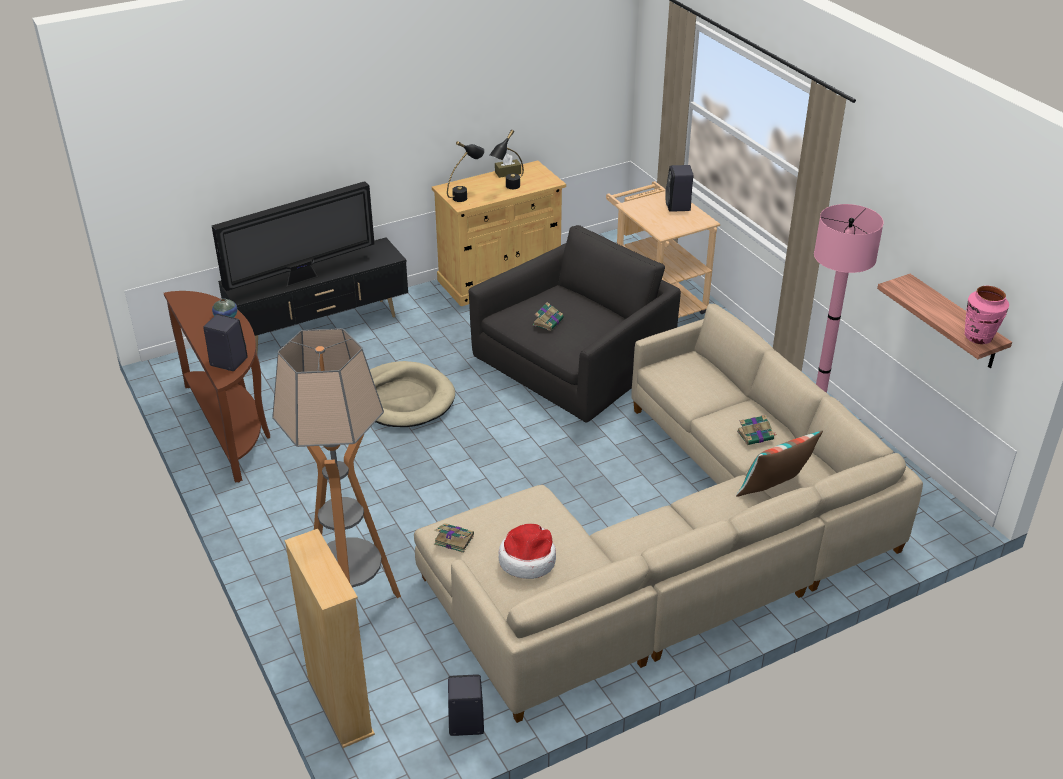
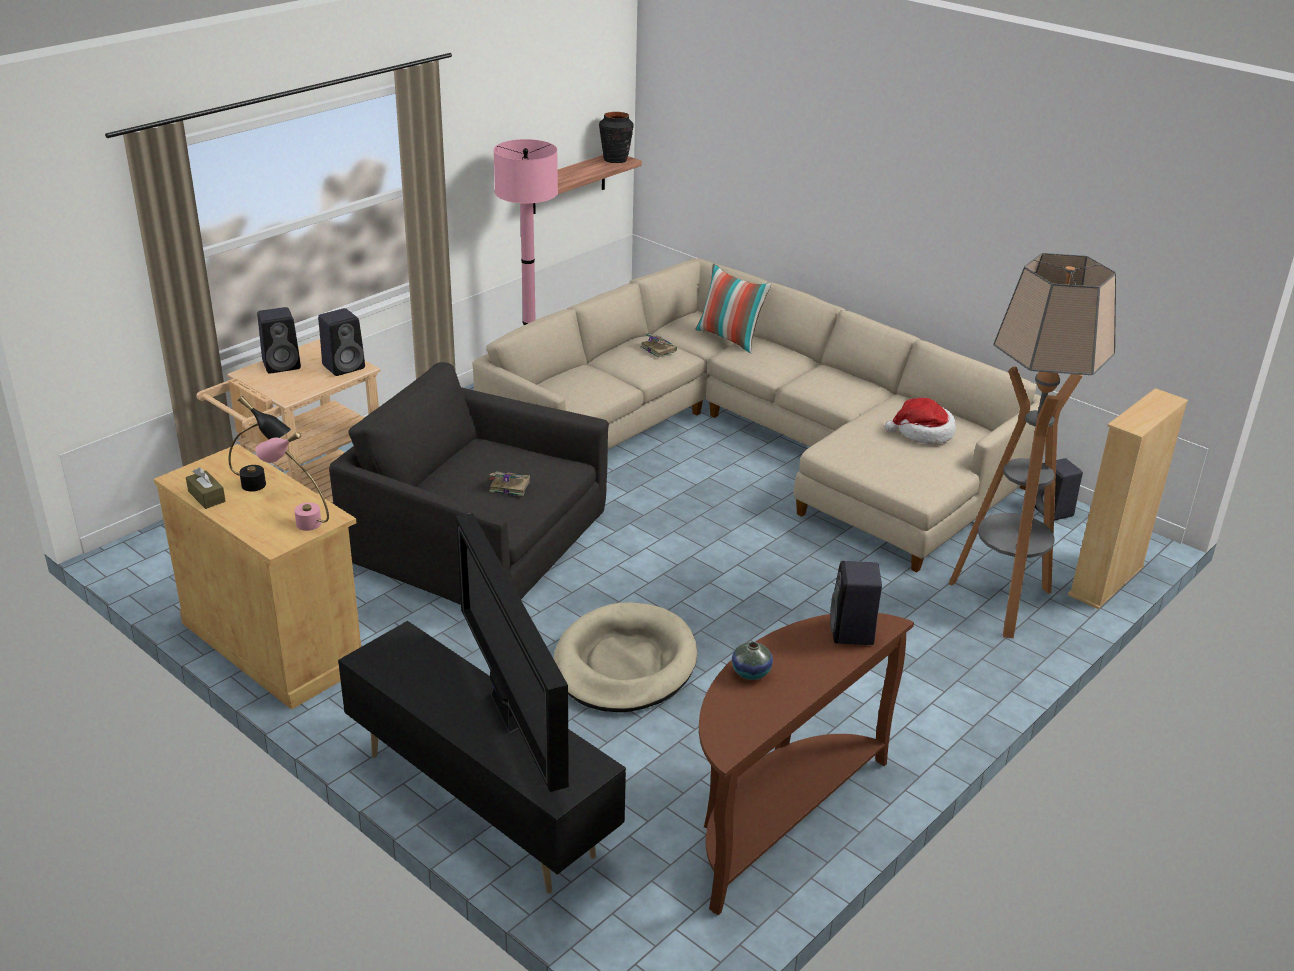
camera: 110 degrees left, 5 degrees down
television [212,181,375,291] -> television turned 150 degrees counterclockwise [456,513,569,792]
book [434,523,474,553] -> none
black table lamp [447,141,485,202] -> pink table lamp [256,432,329,531]
pink vase [965,286,1009,344] -> black vase [599,112,634,163]
none -> black speaker [318,308,365,376]

